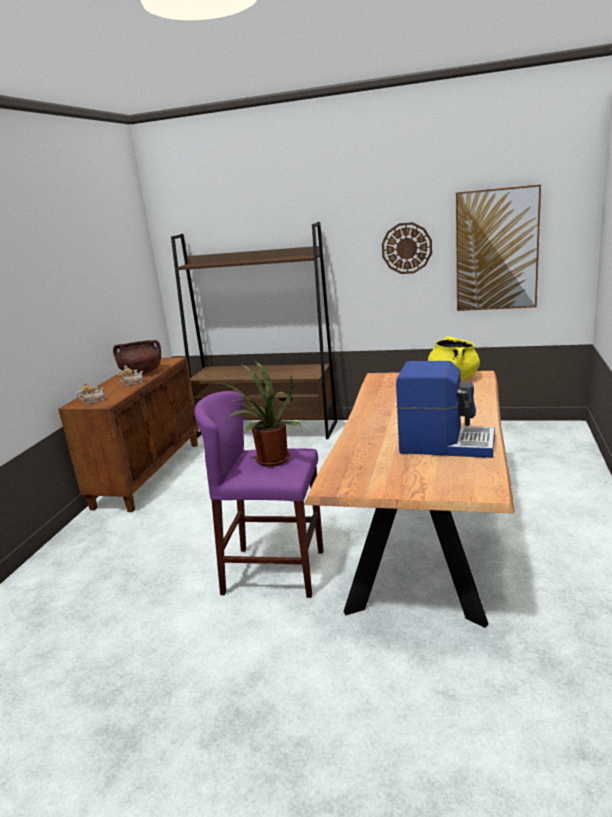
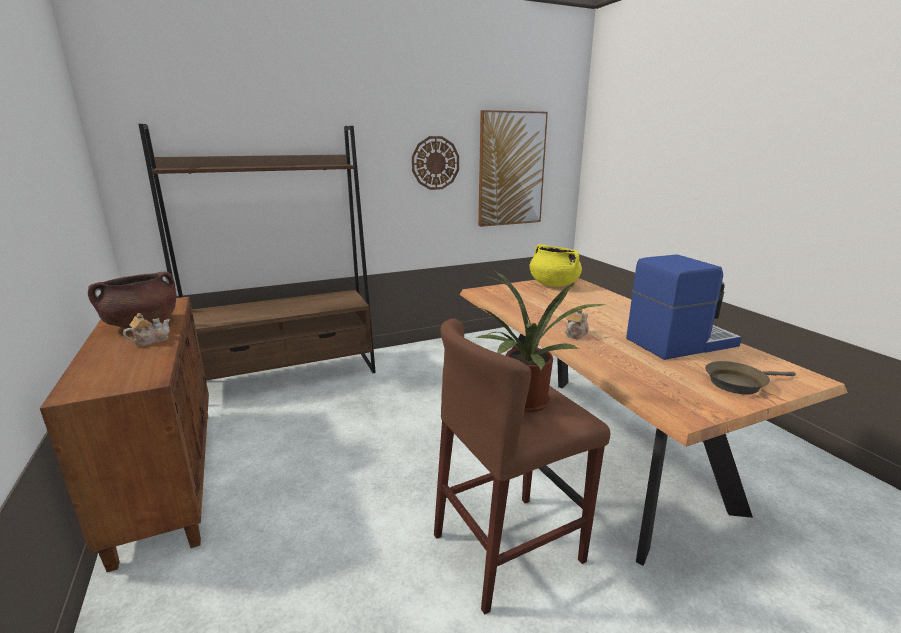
camera: 40 degrees left, 0 degrees up
teapot [77,382,105,404] -> teapot moved to [565,310,589,339]
purple stool [195,391,323,598] -> brown stool [434,319,610,615]
none -> brown frying pan [705,361,796,395]

